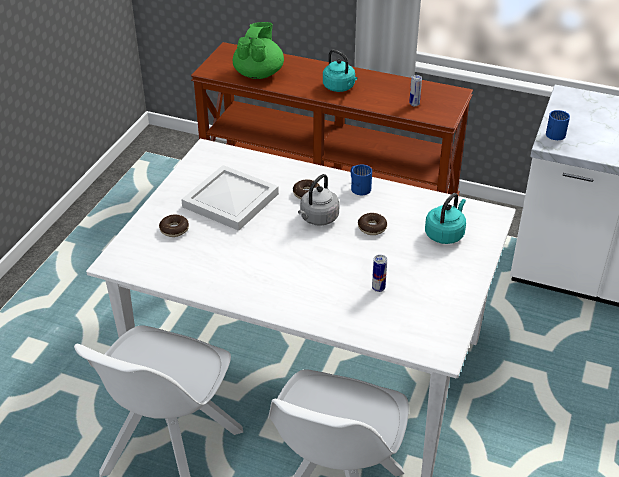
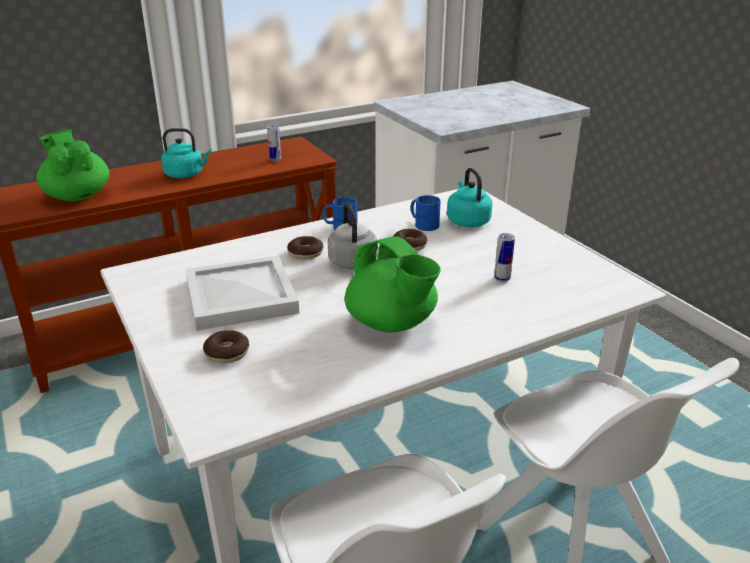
camera: 50 degrees left, 10 degrees down
blue mug [546,110,570,140] -> blue mug moved to [411,195,441,231]
none -> green teapot [344,237,441,333]

